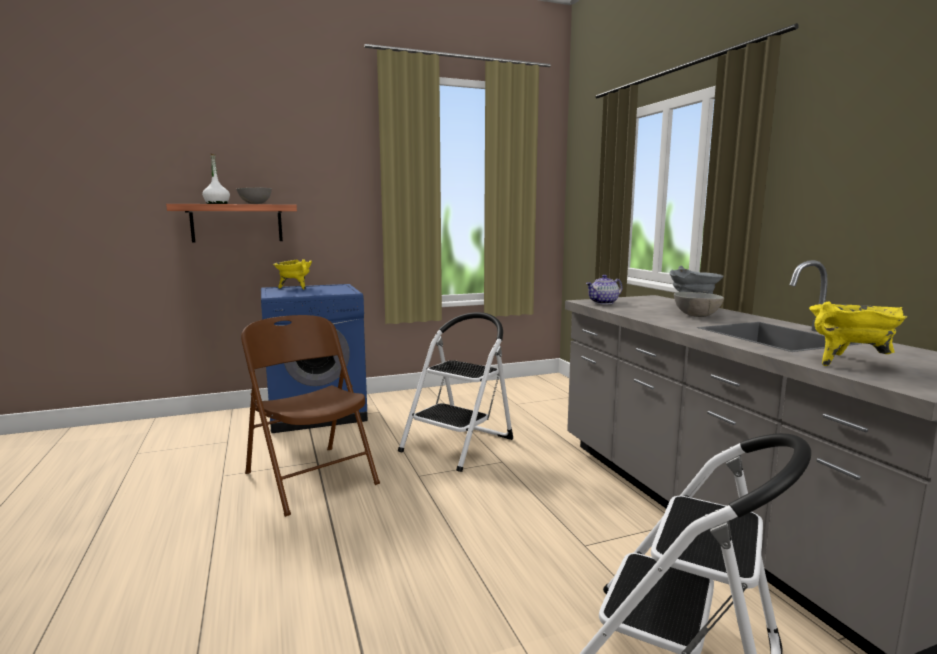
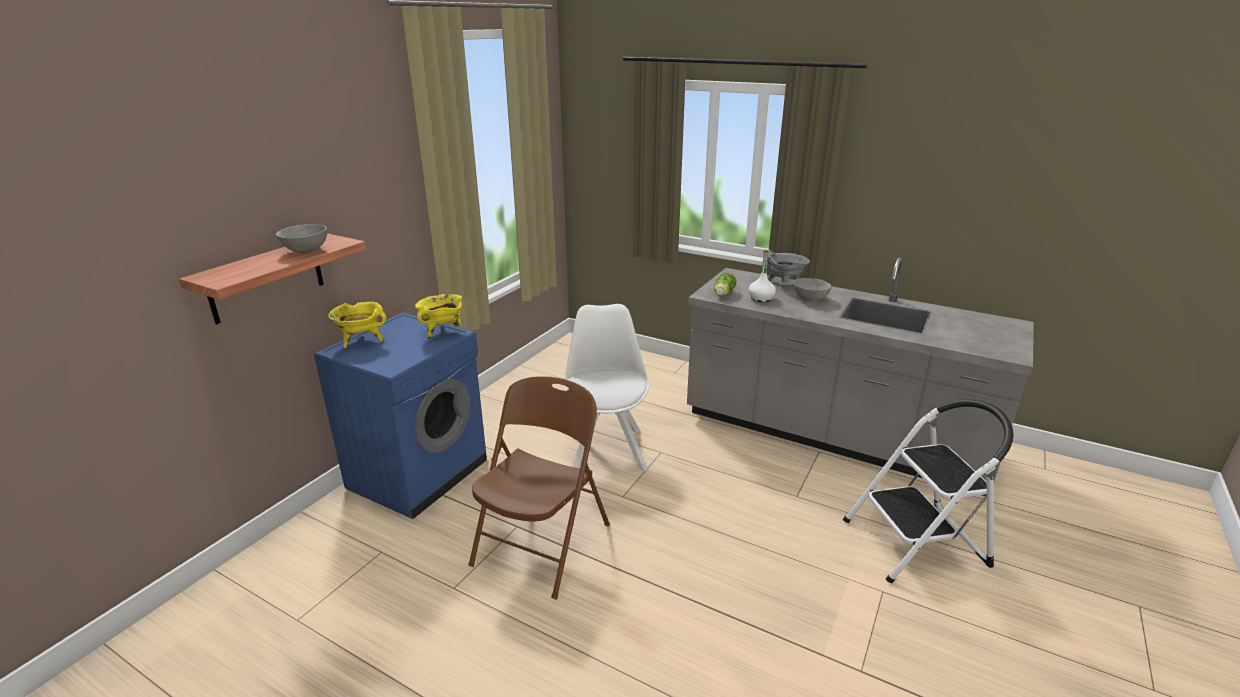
camera: 40 degrees left, 15 degrees up
white bottle [202,154,230,204] -> white bottle moved to [749,250,776,302]
brown chair [241,315,380,517] -> brown chair turned 105 degrees clockwise [468,376,610,600]
step ladder [398,312,513,472] -> white chair [564,304,649,472]
teapot [586,275,622,304] -> lettuce [714,273,737,296]
yellow cooking pot [809,302,908,366] -> yellow cooking pot moved to [415,294,462,340]

